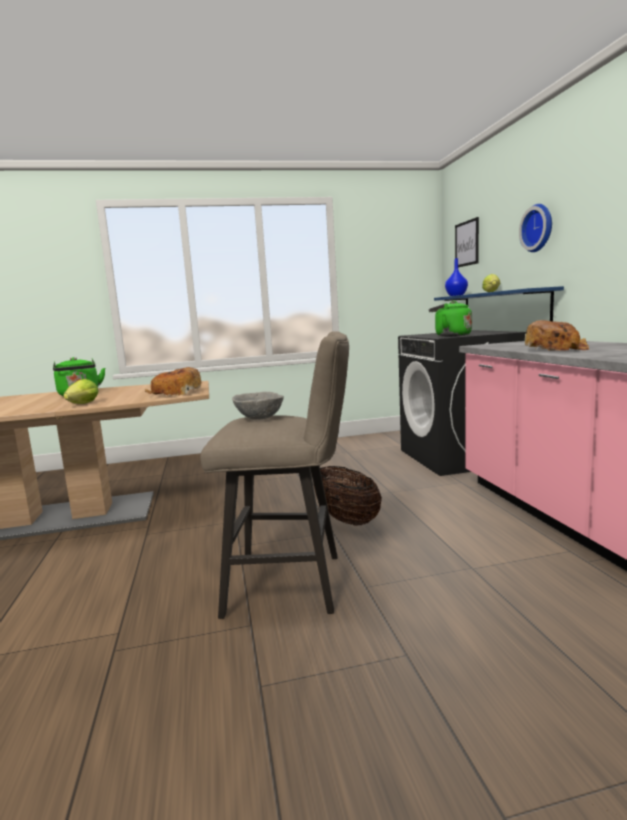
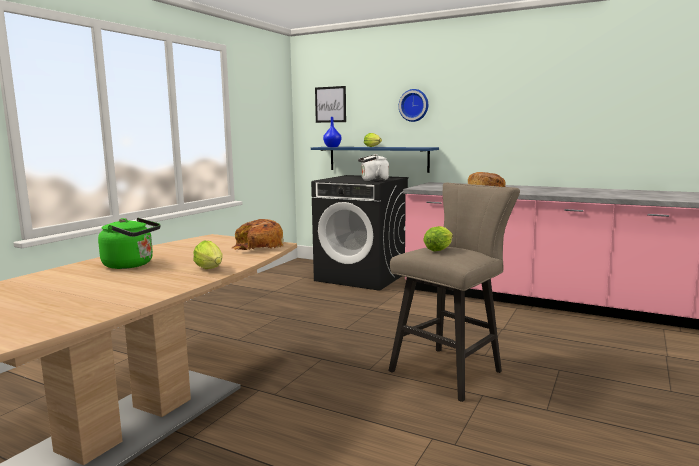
camera: 50 degrees left, 0 degrees up
grey bowl [232,392,284,420] -> lettuce [423,226,453,251]
basket [313,466,382,526] -> none
green kettle [429,301,472,337] -> white kettle [358,154,389,182]

